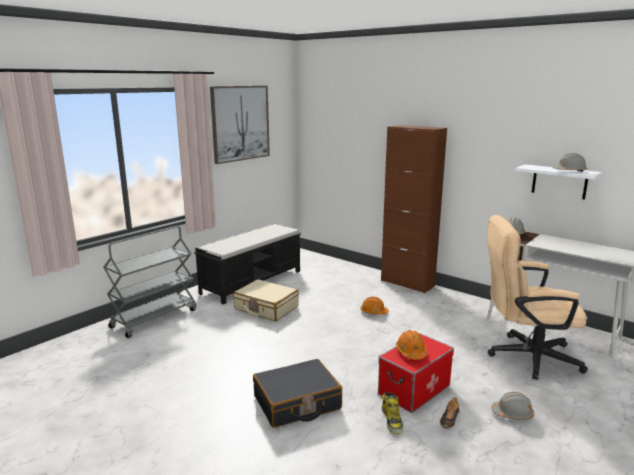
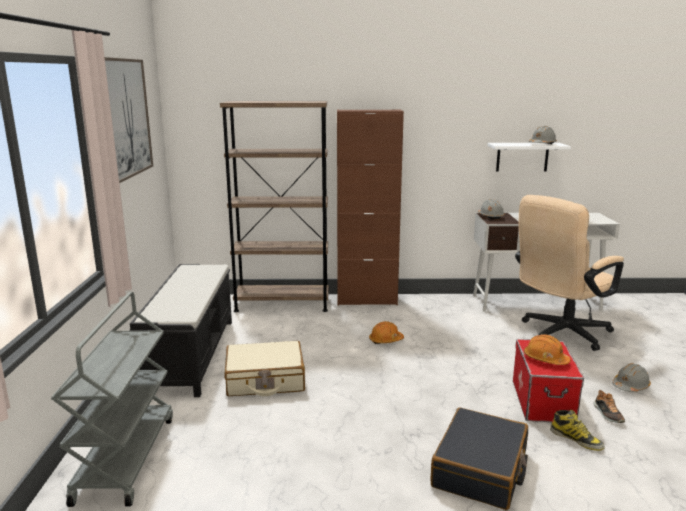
camera: 40 degrees left, 0 degrees up
none -> brown bookcase [220,101,329,312]

